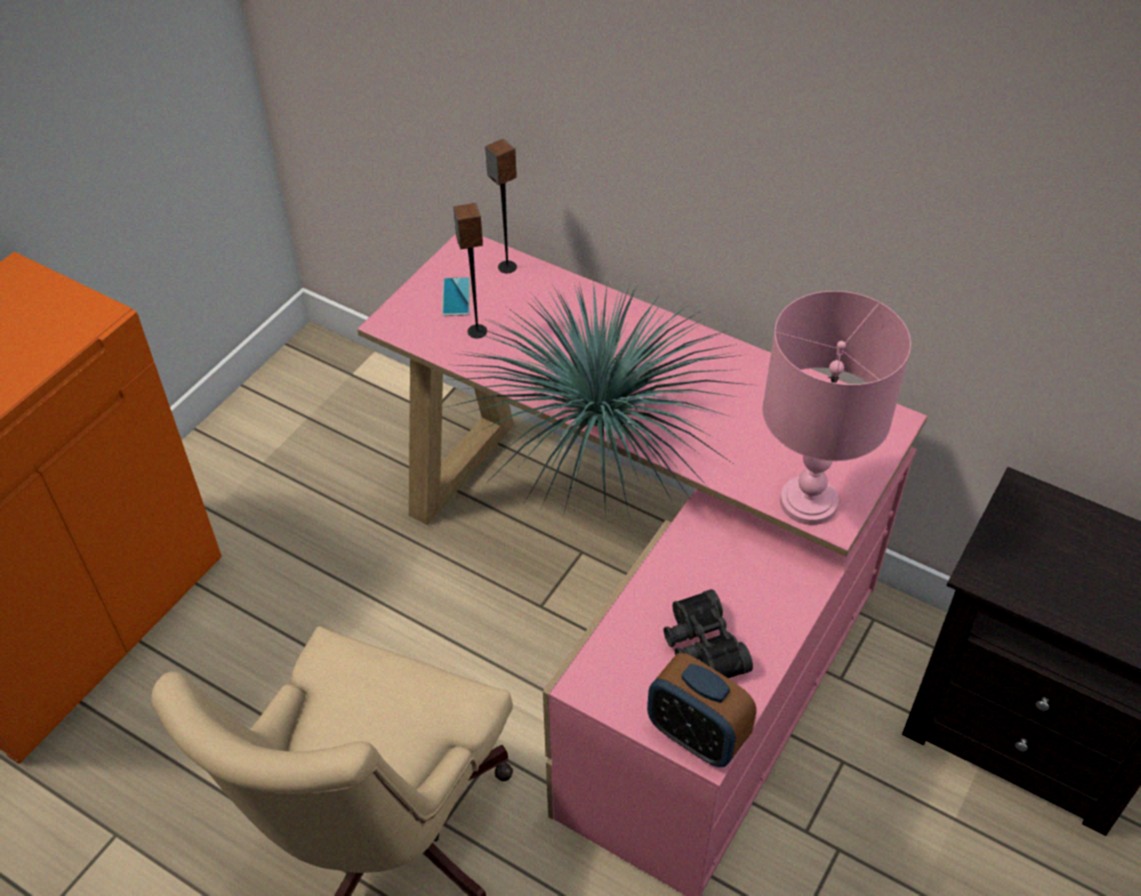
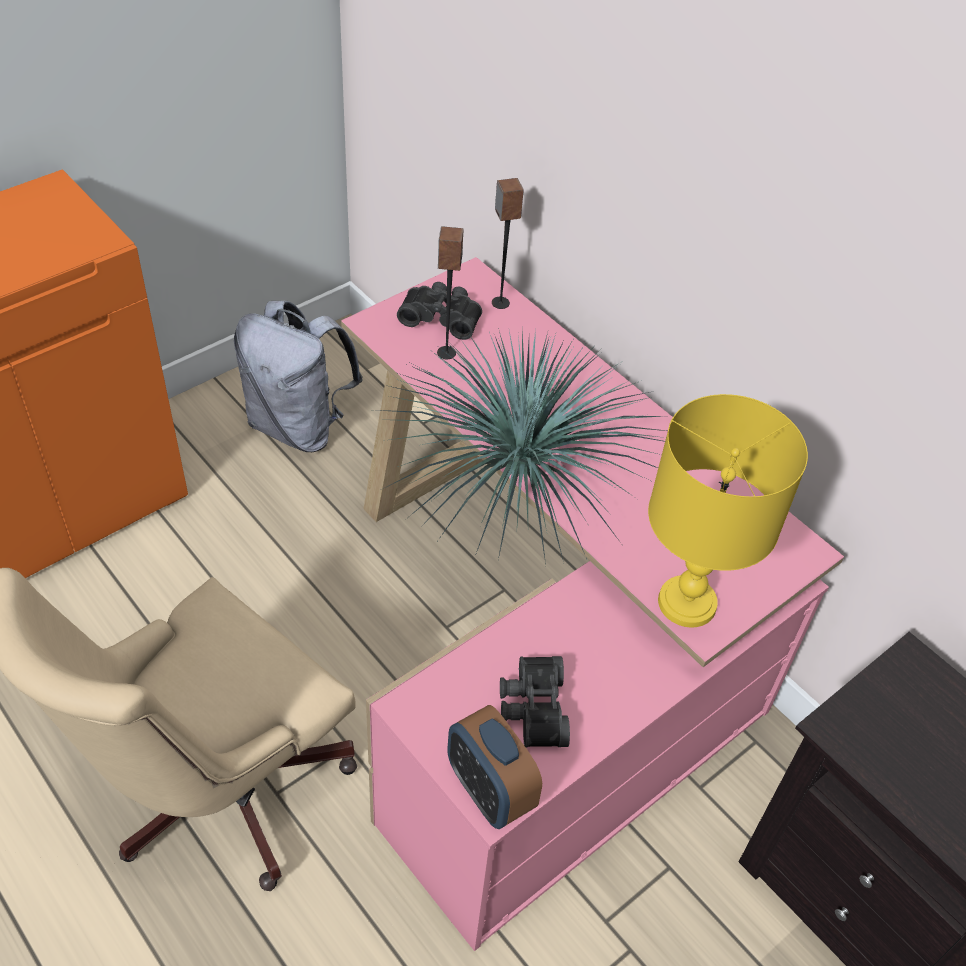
camera: 15 degrees right, 0 degrees up
phone [442,277,471,316] -> black binoculars [397,282,482,340]
pink table lamp [762,291,911,525] -> yellow table lamp [648,394,808,627]
none -> grey backpack [234,301,363,452]

